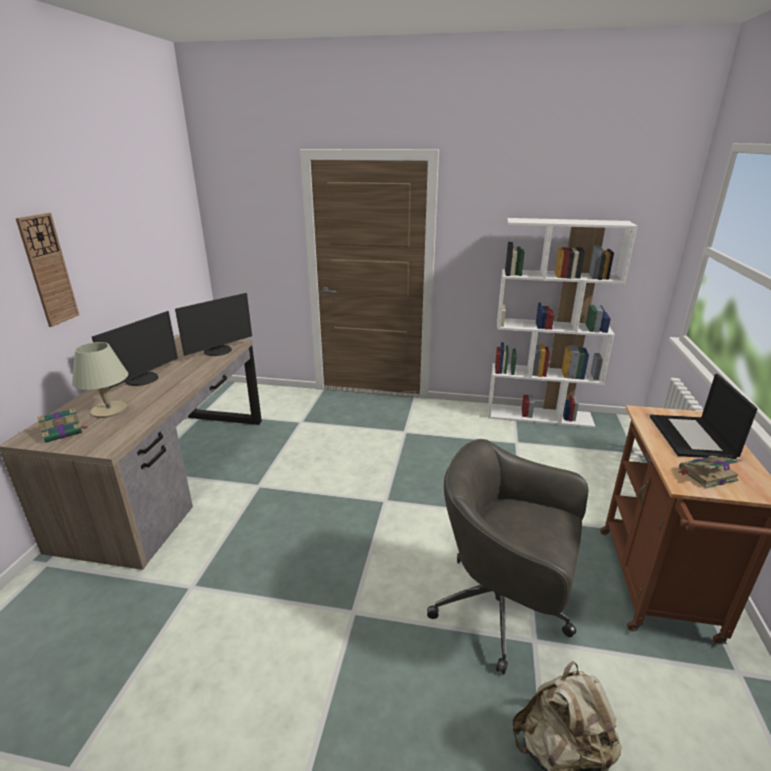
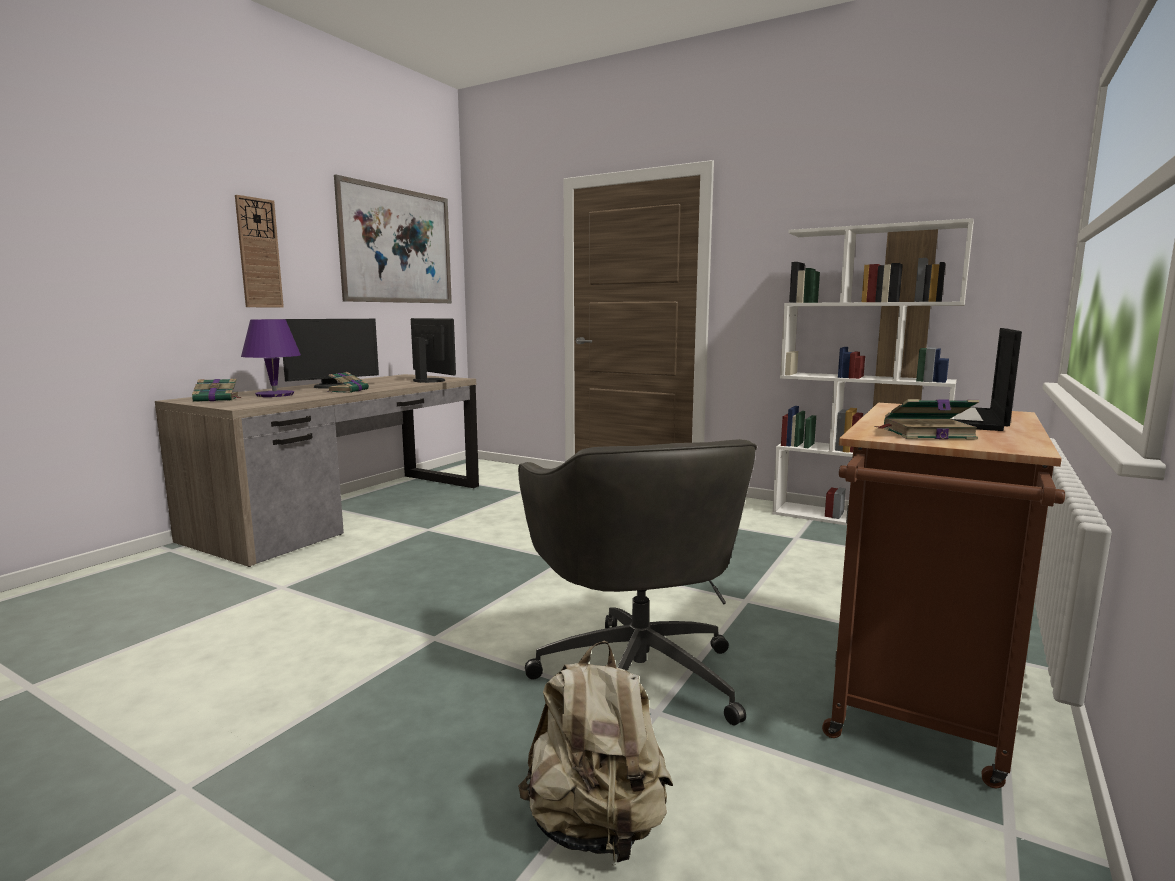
camera: 20 degrees right, 15 degrees down
beige table lamp [72,342,128,418] -> purple table lamp [241,319,301,397]
monitor [175,293,252,356] -> monitor turned 105 degrees counterclockwise [411,318,456,383]
grey office chair [427,439,589,674] -> grey office chair turned 150 degrees counterclockwise [518,439,757,725]
none -> book [327,372,369,393]
none -> picture [334,175,452,303]

